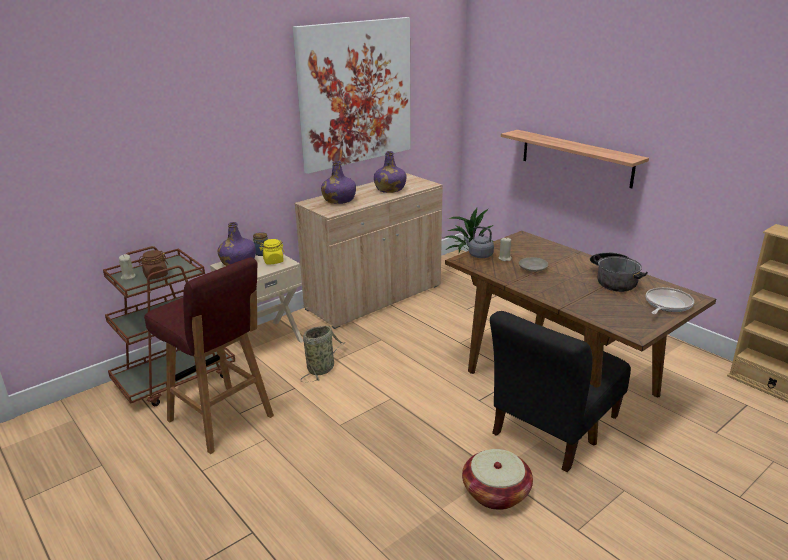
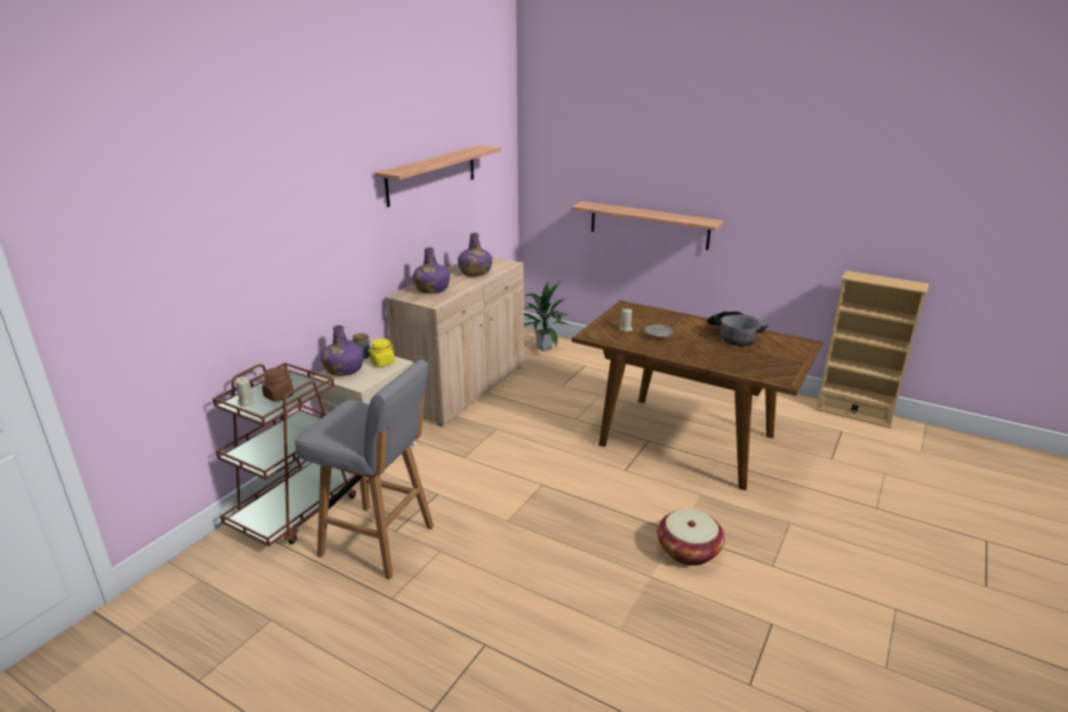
camera: 20 degrees left, 0 degrees up
red stool [144,257,274,454] -> grey stool [295,360,434,580]
picture [293,17,411,174] -> shelf [374,145,501,207]
basket [300,326,346,382] -> none
grey kettle [464,226,494,258] -> none
black chair [490,311,631,472] -> none
frying pan [646,287,694,315] -> none

